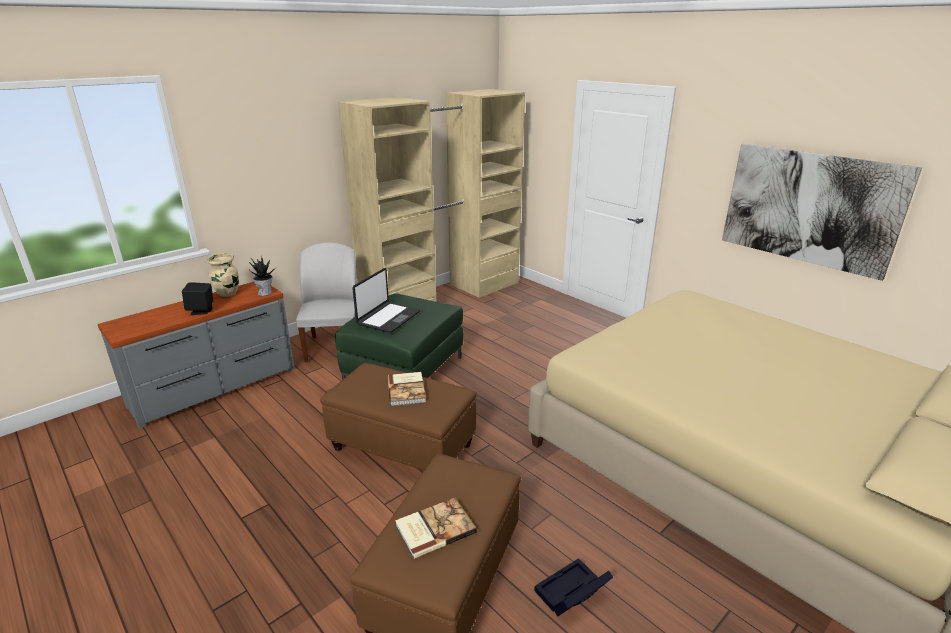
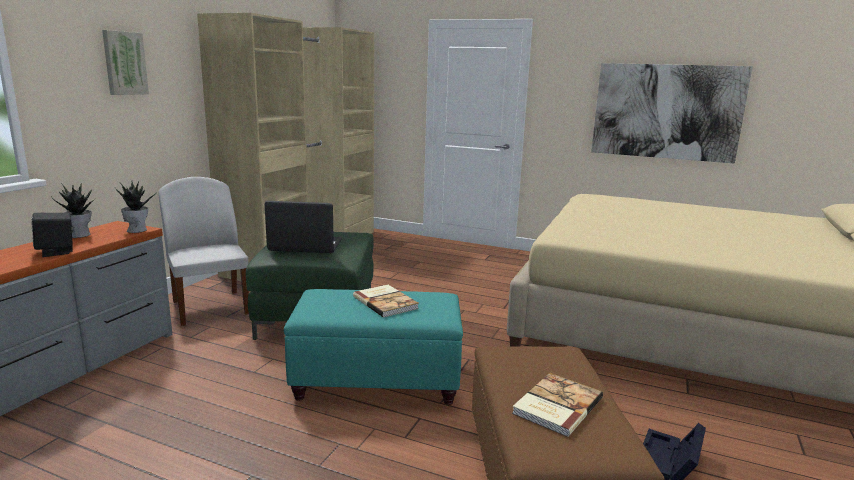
camera: 25 degrees left, 10 degrees down
beige vase [207,253,239,297] -> potted plant [51,183,96,238]
brown ottoman [320,363,477,471] -> turquoise ottoman [284,289,463,405]
laptop [352,268,420,333] -> laptop turned 90 degrees counterclockwise [265,201,342,253]
none -> picture [102,30,149,95]

